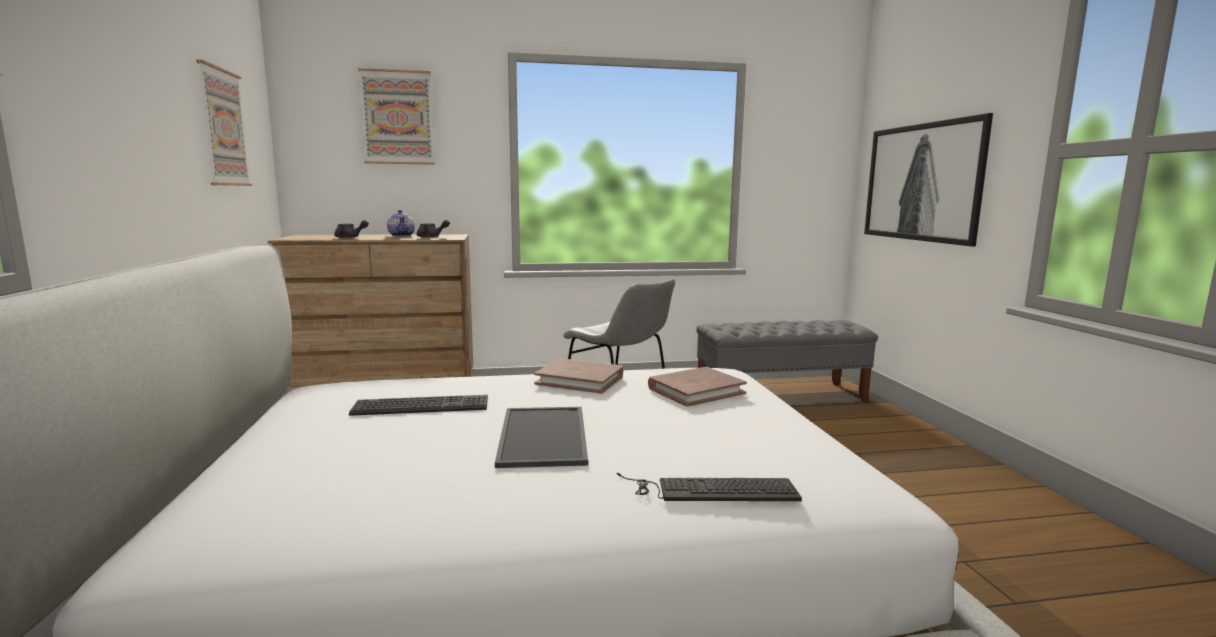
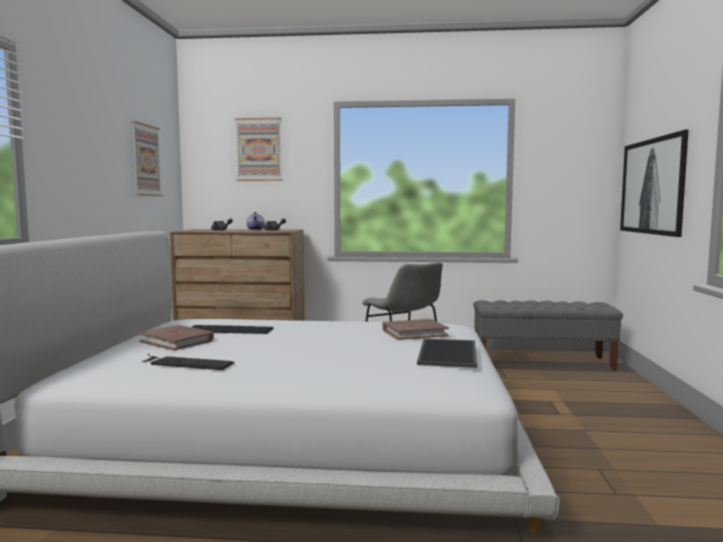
camera: 15 degrees right, 5 degrees down
tray [495,407,588,468] -> tray moved to [417,338,477,368]
brown book [534,358,623,394] -> brown book moved to [139,325,214,351]
keyboard [616,473,802,501] -> keyboard moved to [143,353,235,370]

